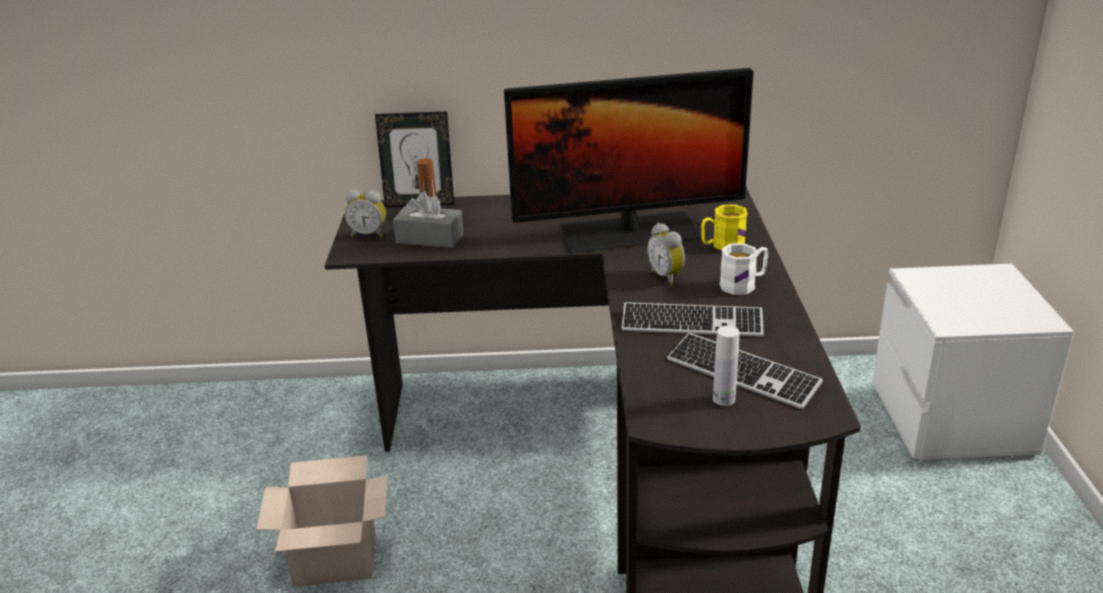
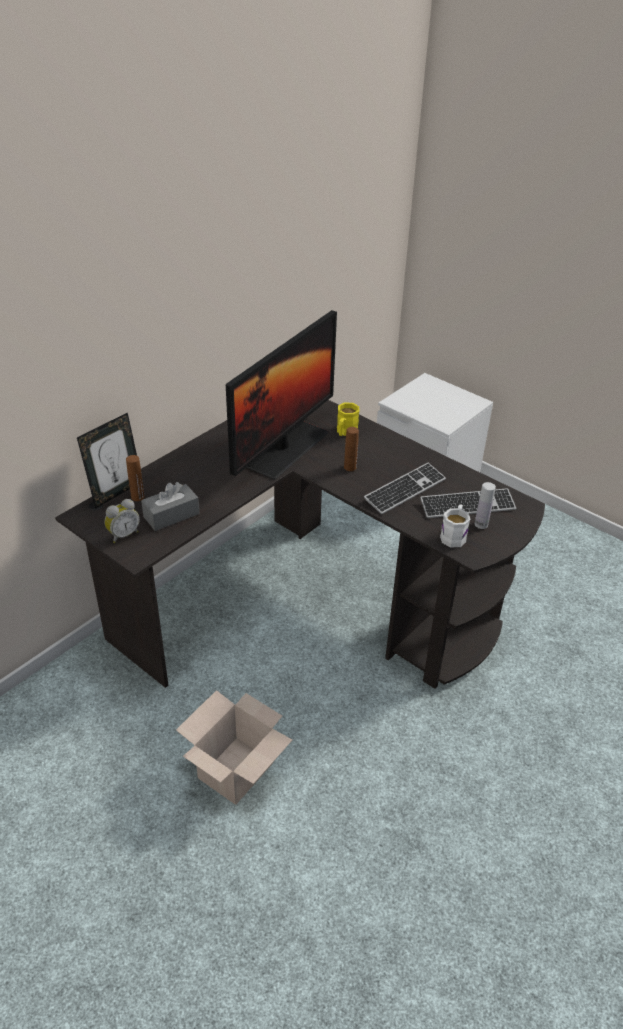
camera: 50 degrees left, 10 degrees up
alarm clock [647,223,685,285] -> brown bottle [344,427,359,471]
white mug [720,243,769,295] -> white mug moved to [440,504,470,547]

